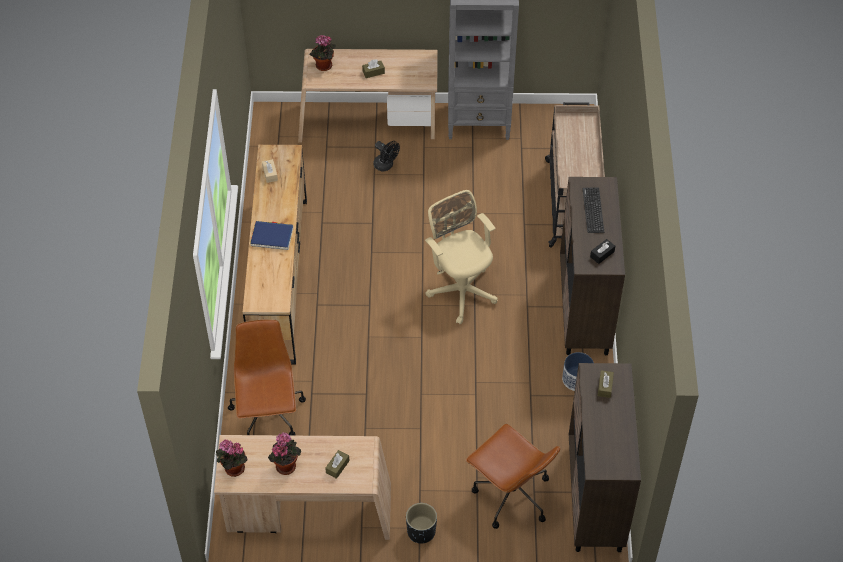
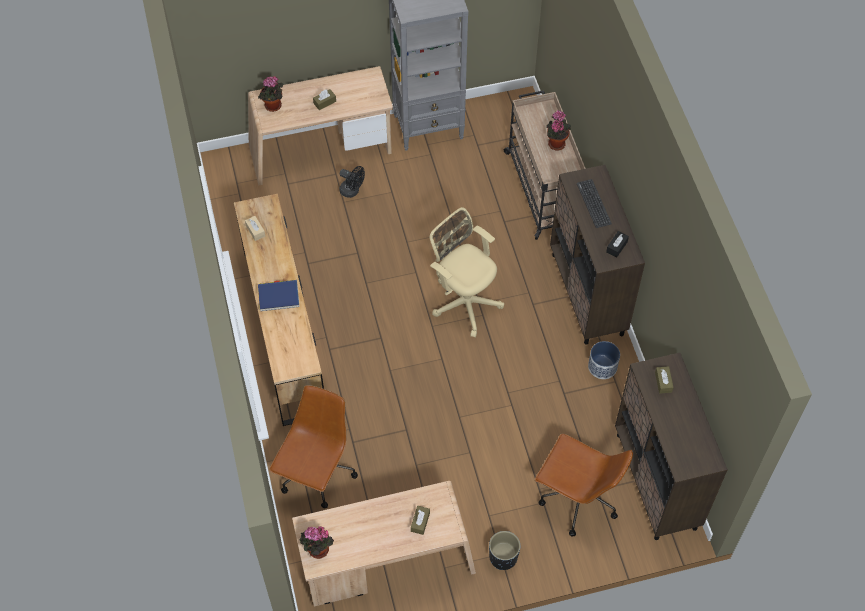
camera: 15 degrees left, 5 degrees up
brown office chair [228,319,306,436] -> brown office chair turned 45 degrees clockwise [269,385,358,508]
potted plant [268,432,301,475] -> potted plant moved to [546,110,571,151]

